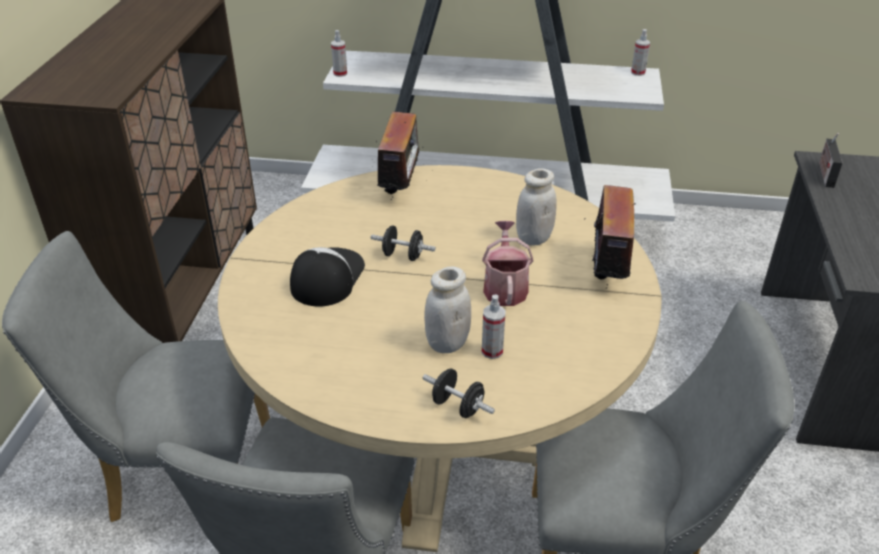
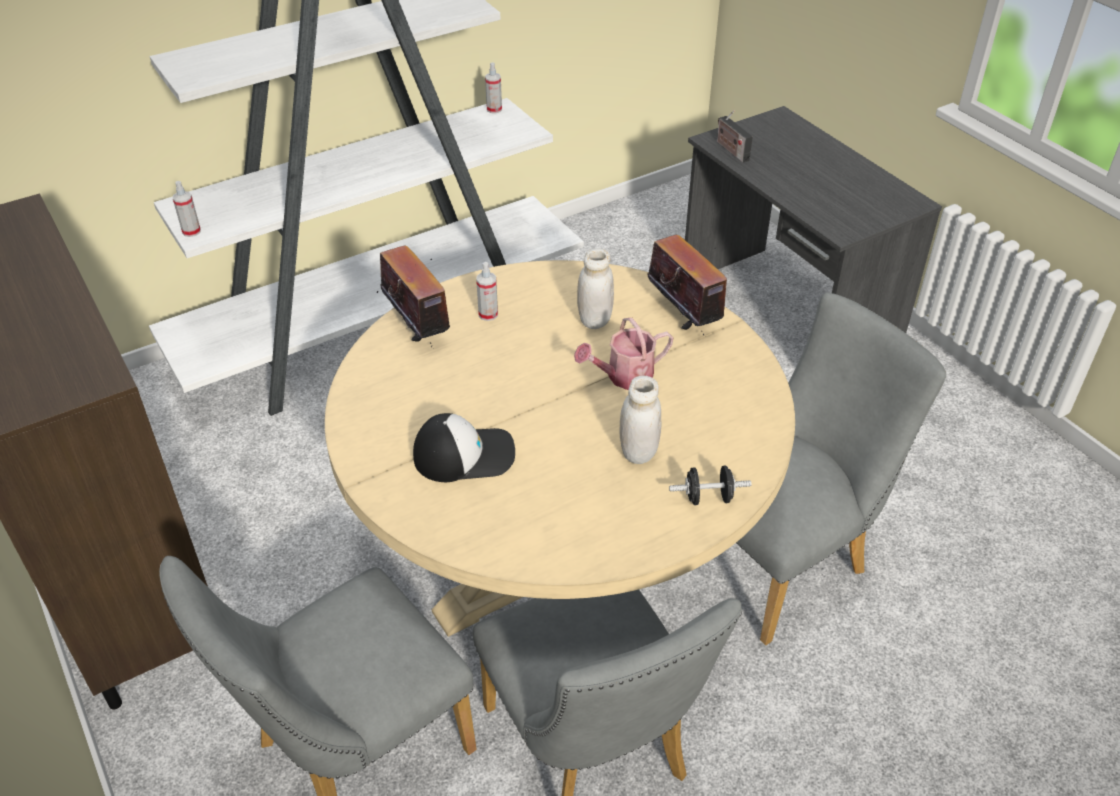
camera: 40 degrees left, 5 degrees up
cap [290,247,365,307] -> cap turned 105 degrees clockwise [413,413,515,482]
black dumbbell [371,226,436,261] -> none
watering can [482,221,534,306] -> watering can turned 75 degrees counterclockwise [574,318,673,390]
spray bottle [482,294,506,359] -> spray bottle moved to [476,262,498,321]

